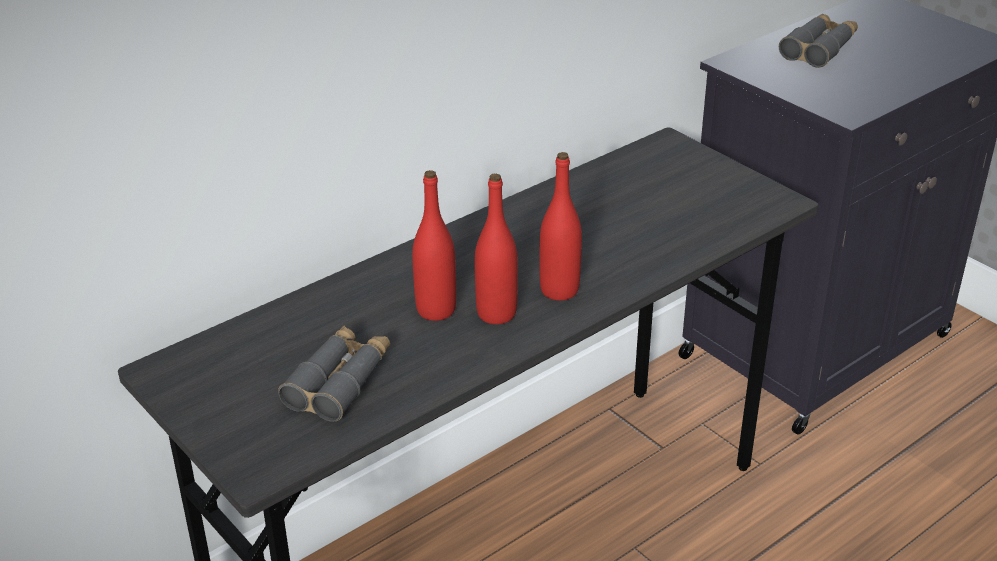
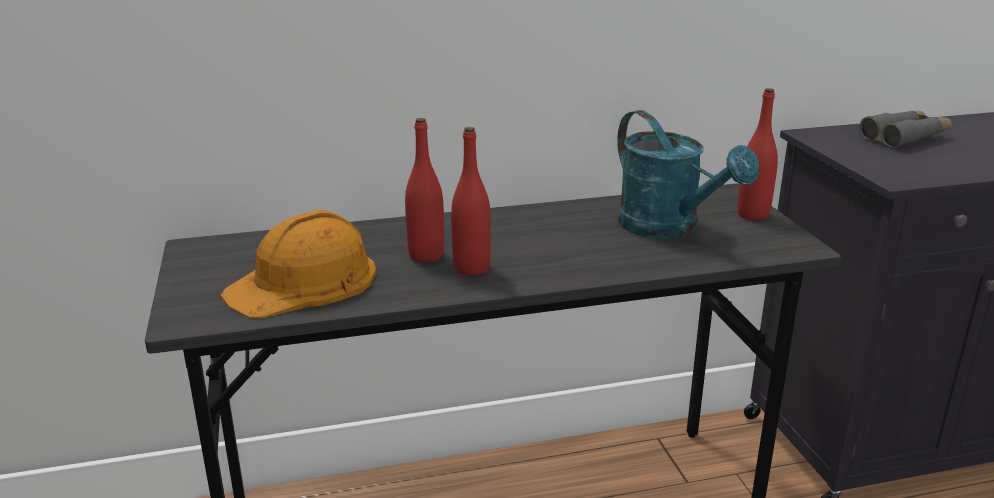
camera: 25 degrees right, 10 degrees down
grey binoculars [278,325,390,421] -> orange hard hat [220,210,376,318]
red bottle [539,152,582,300] -> red bottle moved to [737,88,778,220]
none -> turquoise watering can [617,110,759,239]

